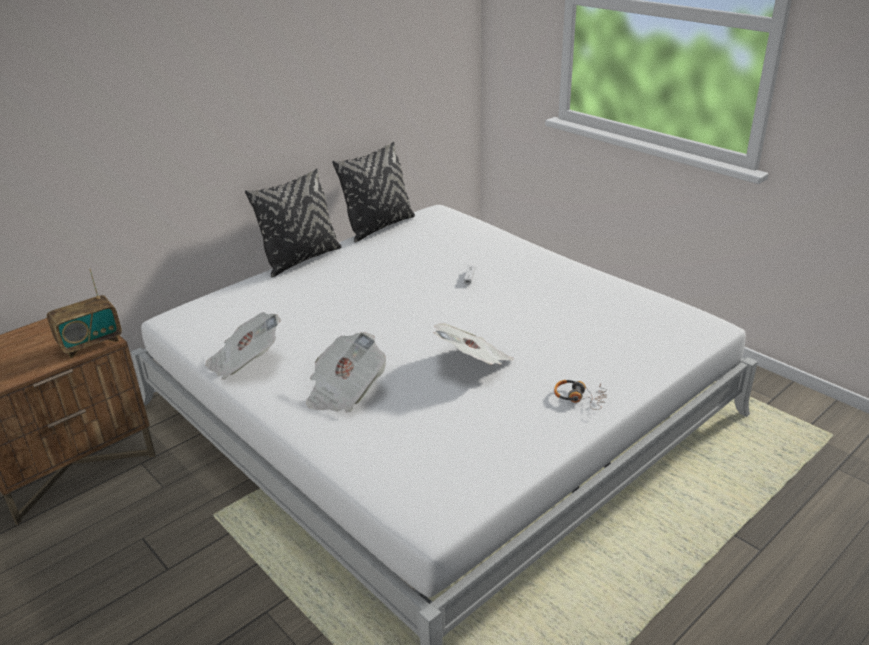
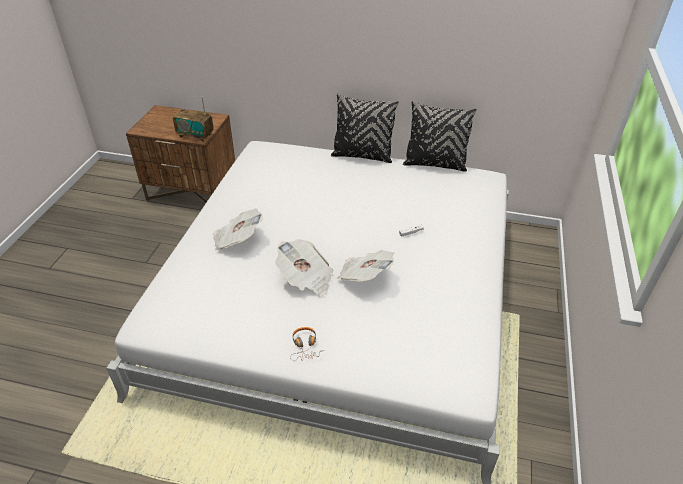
camera: 55 degrees right, 10 degrees up
newspaper [205,312,281,380] -> newspaper moved to [337,250,394,282]

